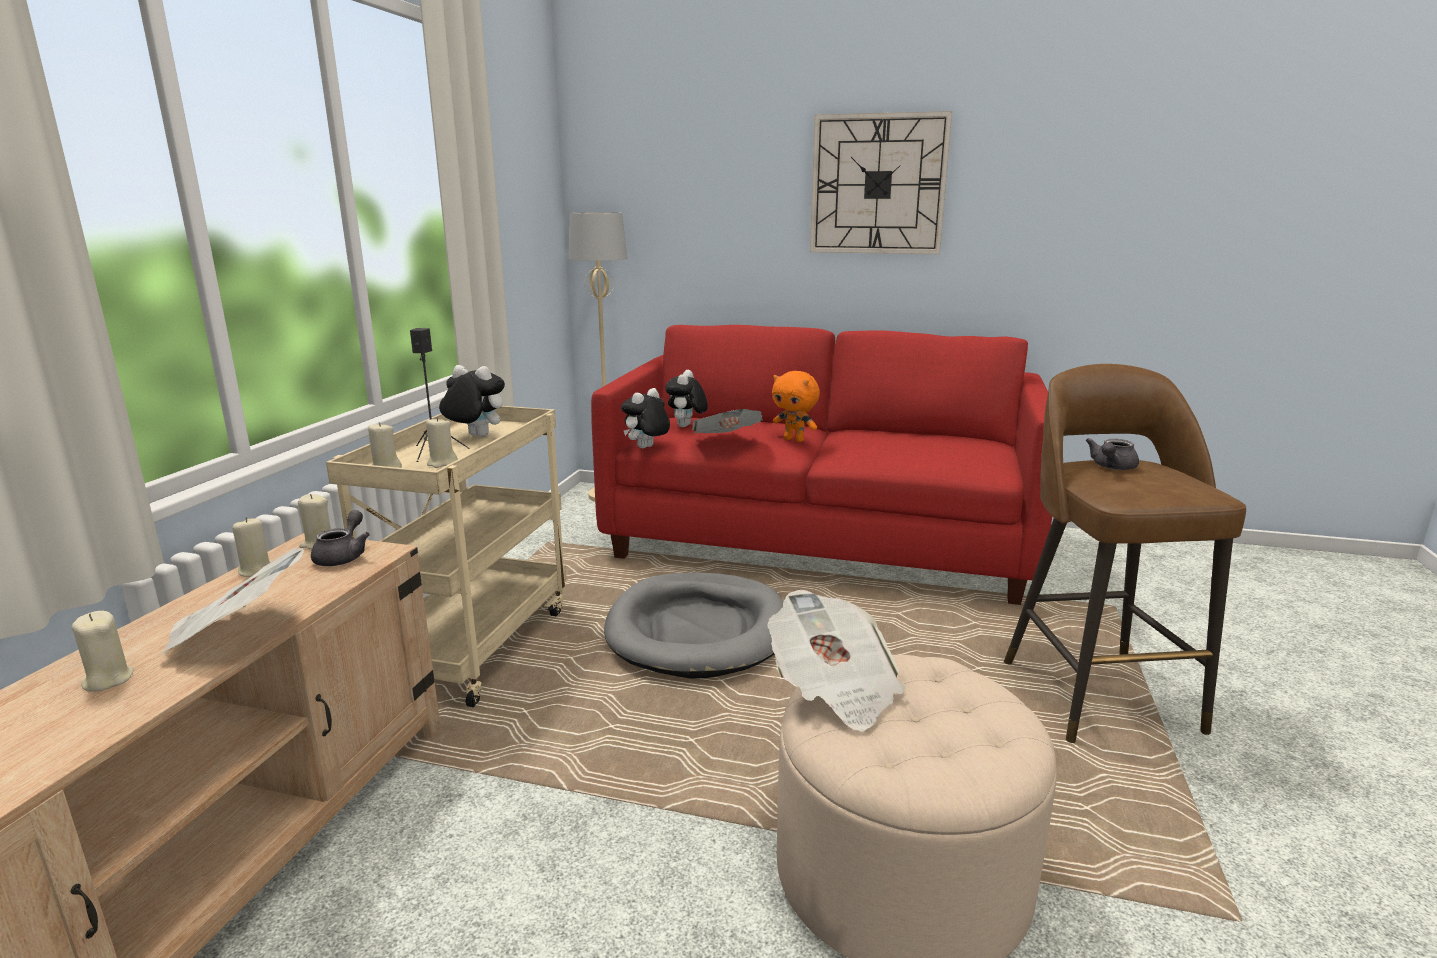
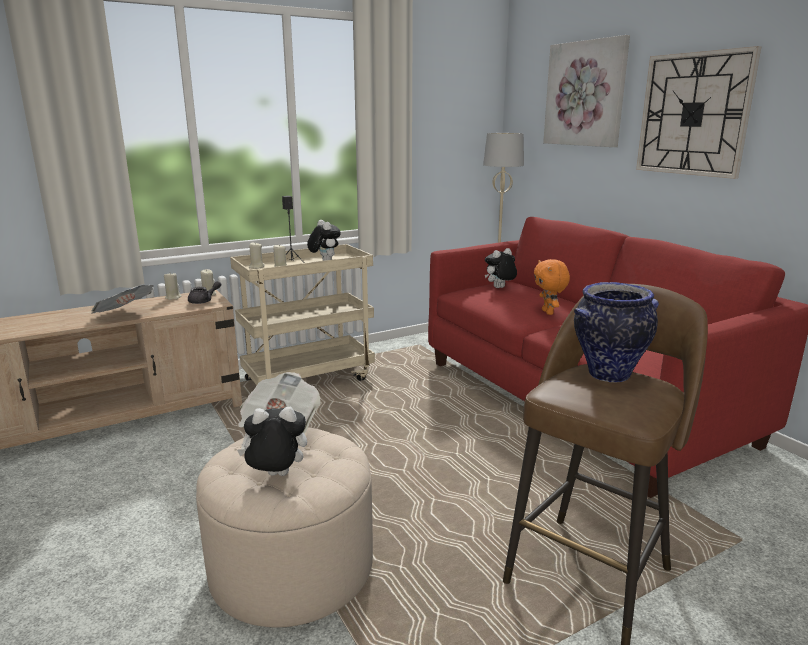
camera: 45 degrees right, 0 degrees up
beige candle [72,611,133,692] -> none
grey dog bed [604,572,783,679] -> none
plush toy [621,388,670,448] -> plush toy moved to [237,407,307,476]
newspaper [692,409,763,434] -> none
grey teapot [1086,438,1139,470] -> vase [574,282,659,383]
none -> picture [543,35,630,147]

